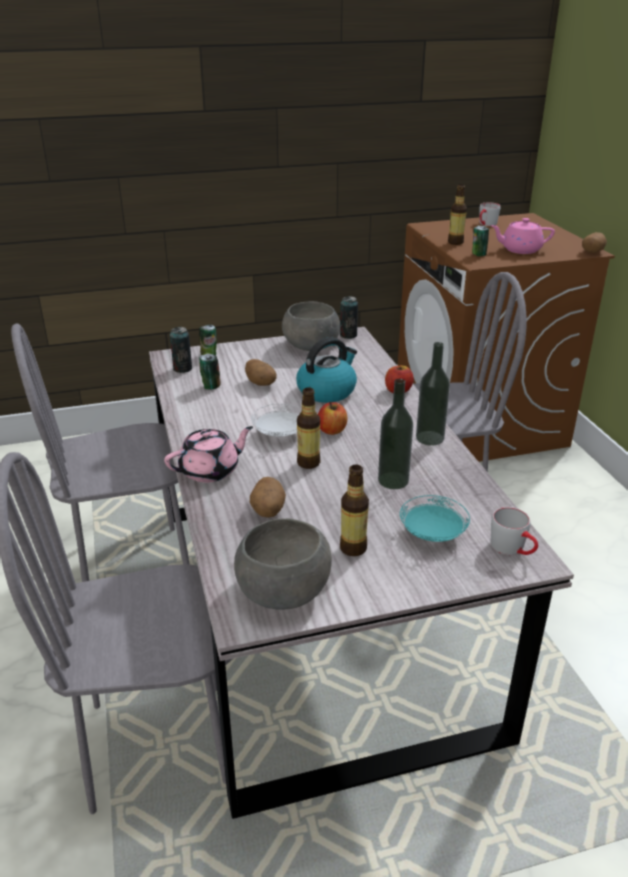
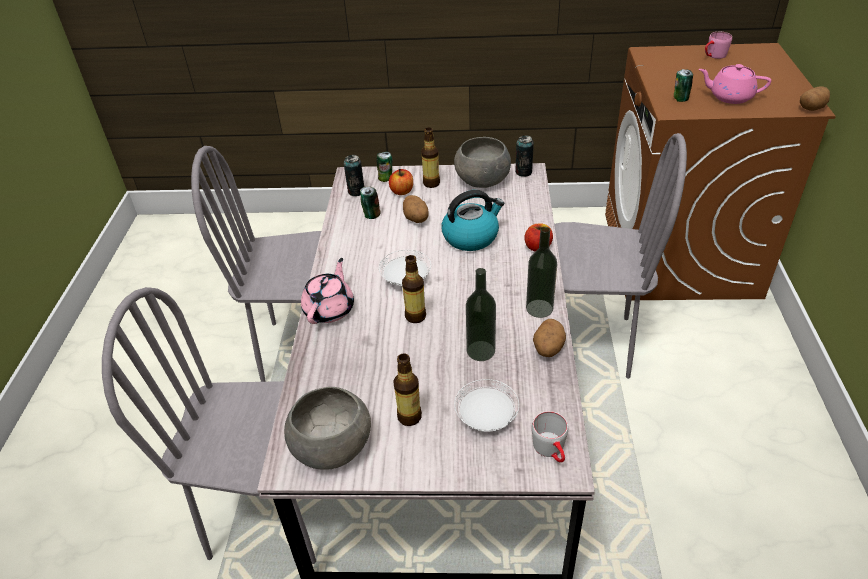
camera: 20 degrees right, 10 degrees up
pink teapot [164,426,253,483] -> pink teapot turned 60 degrees counterclockwise [301,258,354,324]
potato [250,477,286,518] -> potato moved to [533,319,566,357]
apple [318,402,347,435] -> apple moved to [389,169,413,195]
turquoise plate [400,495,470,542] -> white plate [454,379,519,432]
bottle [448,184,467,245] -> bottle moved to [421,127,440,188]
grey mug [479,202,500,226] -> pink mug [705,32,732,59]

